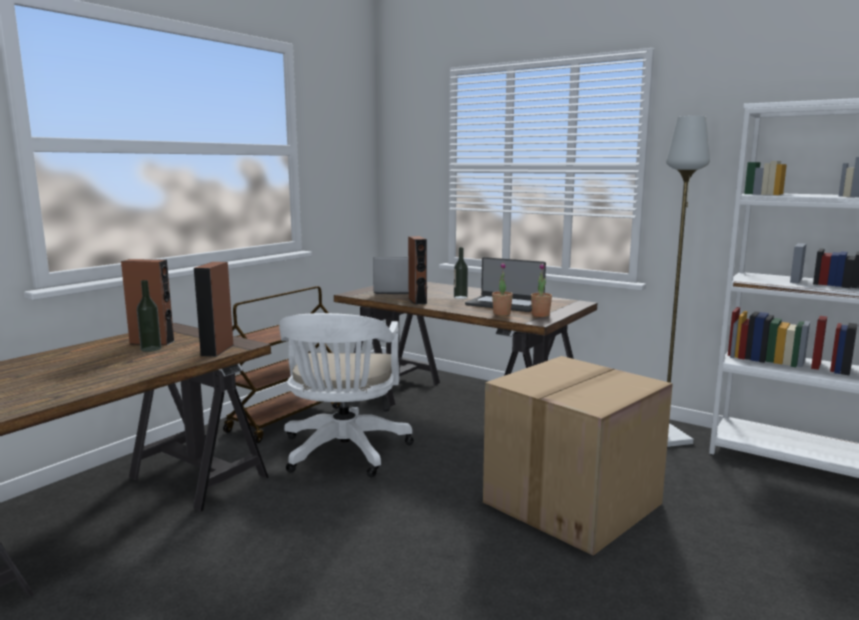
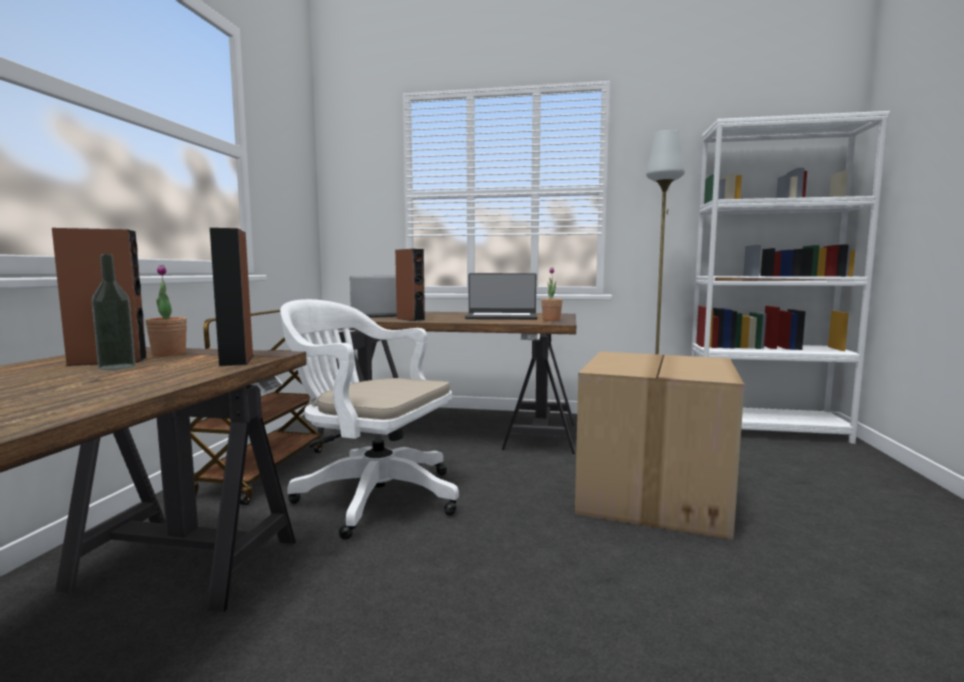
camera: 25 degrees left, 5 degrees down
white office chair [279,313,414,477] -> white office chair turned 135 degrees clockwise [280,299,459,540]
bottle [454,247,468,299] -> none
potted plant [492,262,513,315] -> potted plant moved to [145,264,187,356]

